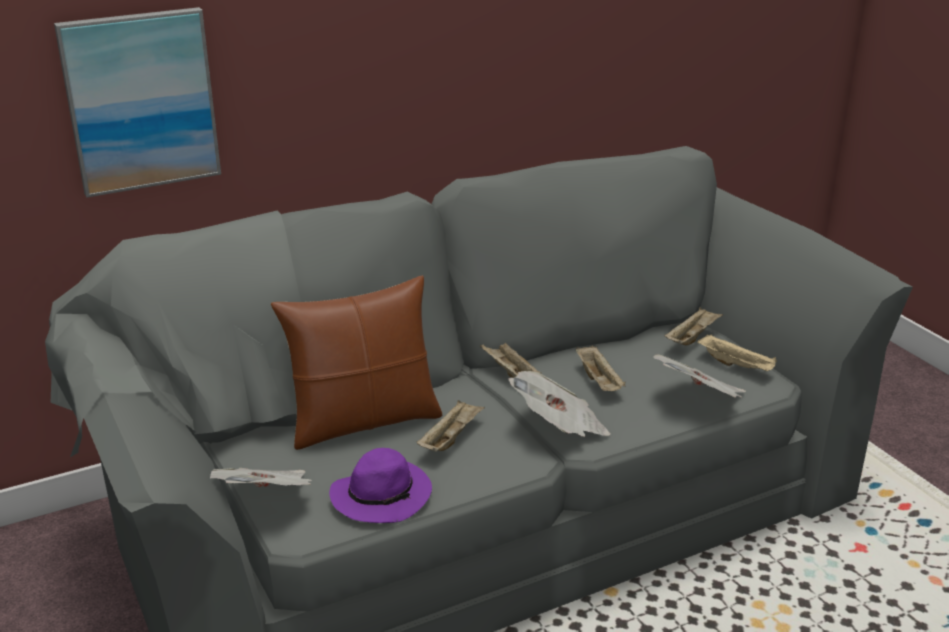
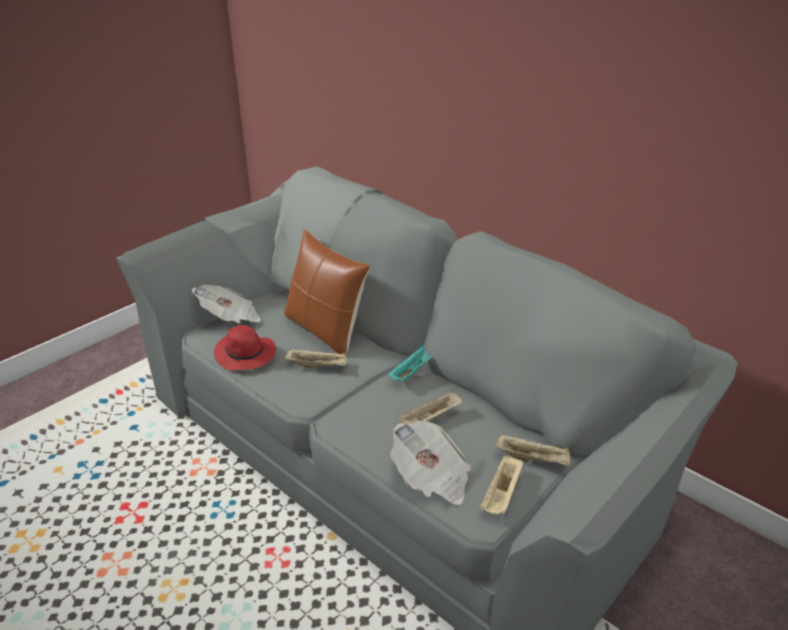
camera: 70 degrees right, 5 degrees up
picture [54,7,221,198] -> none
purple hat [329,448,432,523] -> red hat [214,325,276,370]
beige tray [480,343,542,378] -> turquoise tray [388,345,432,382]
newspaper [508,371,611,437] -> none

